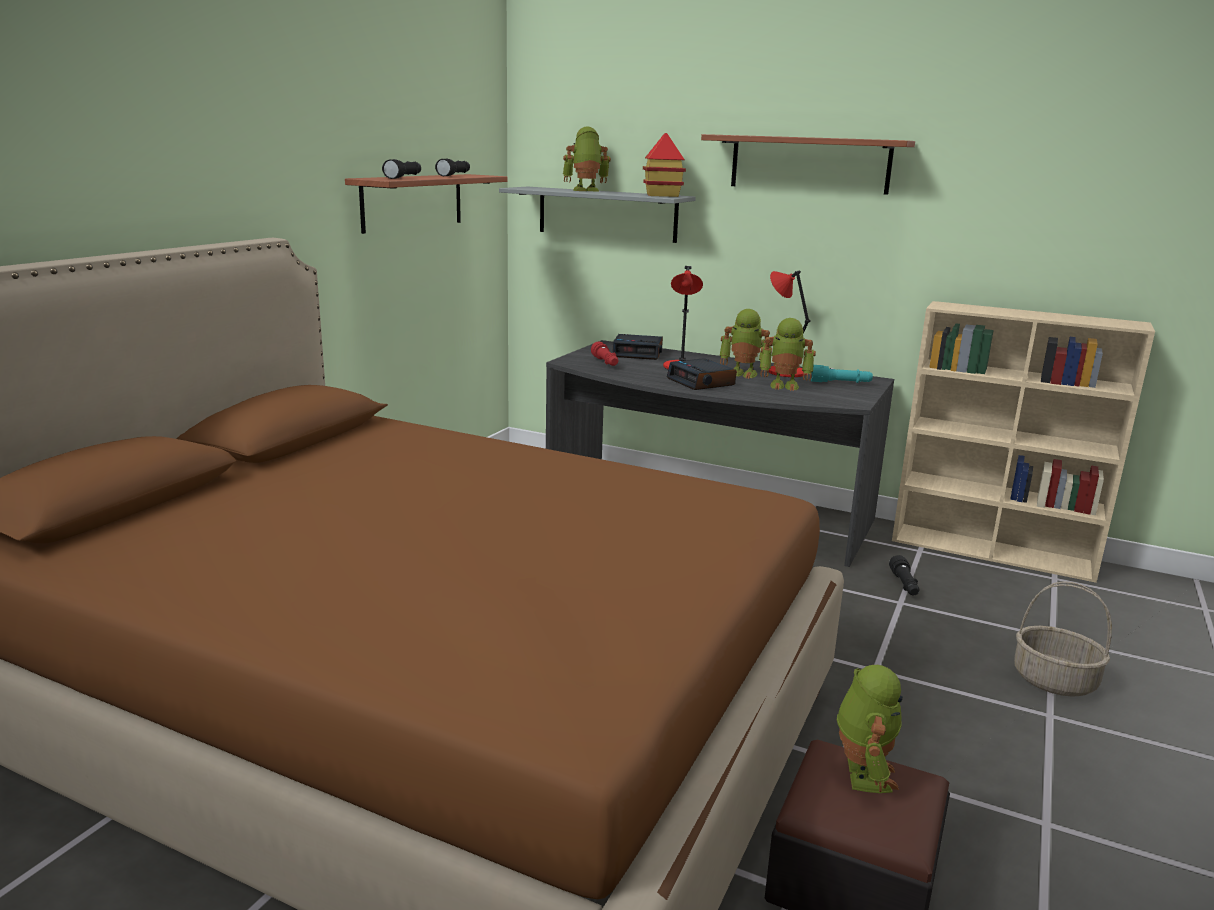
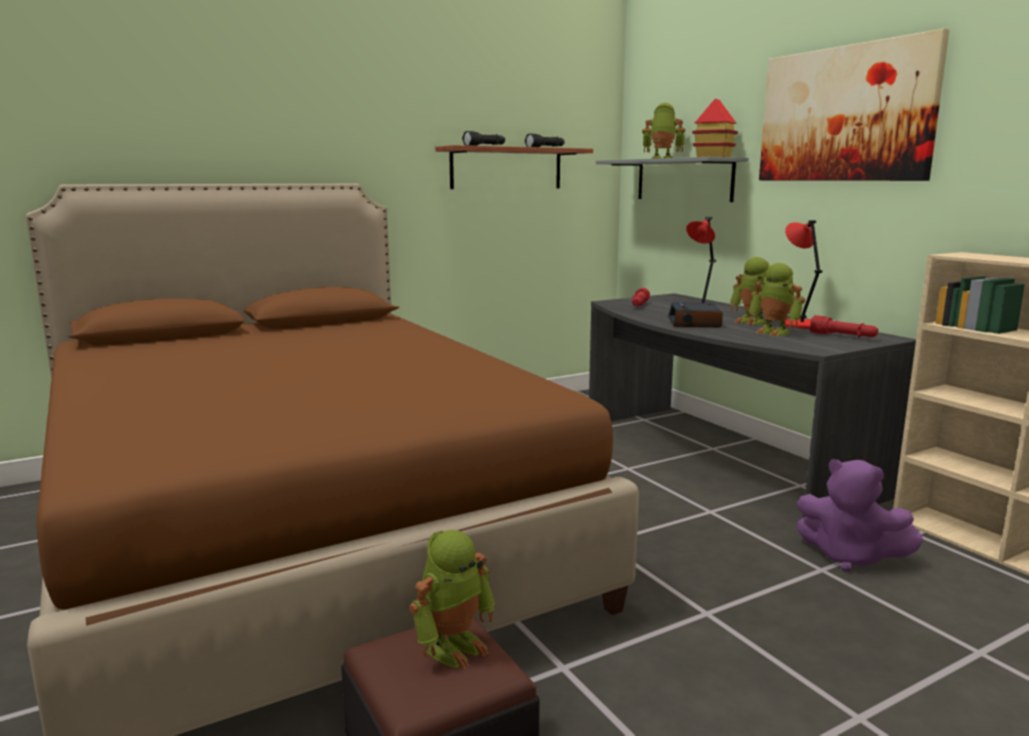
camera: 35 degrees right, 5 degrees down
alarm clock [612,334,663,360] -> none
shelf [701,134,915,195] -> picture [759,28,950,181]
turquoise flashlight [811,365,873,383] -> red flashlight [810,315,878,337]
black flashlight [889,555,920,596] -> purple plush toy [797,459,923,571]
basket [1014,581,1112,697] -> none

